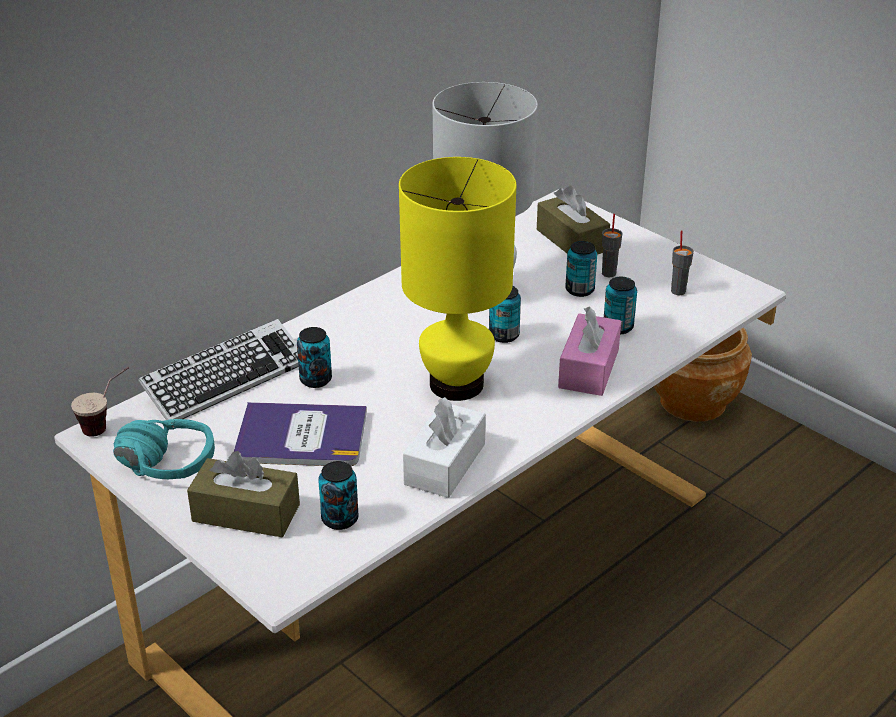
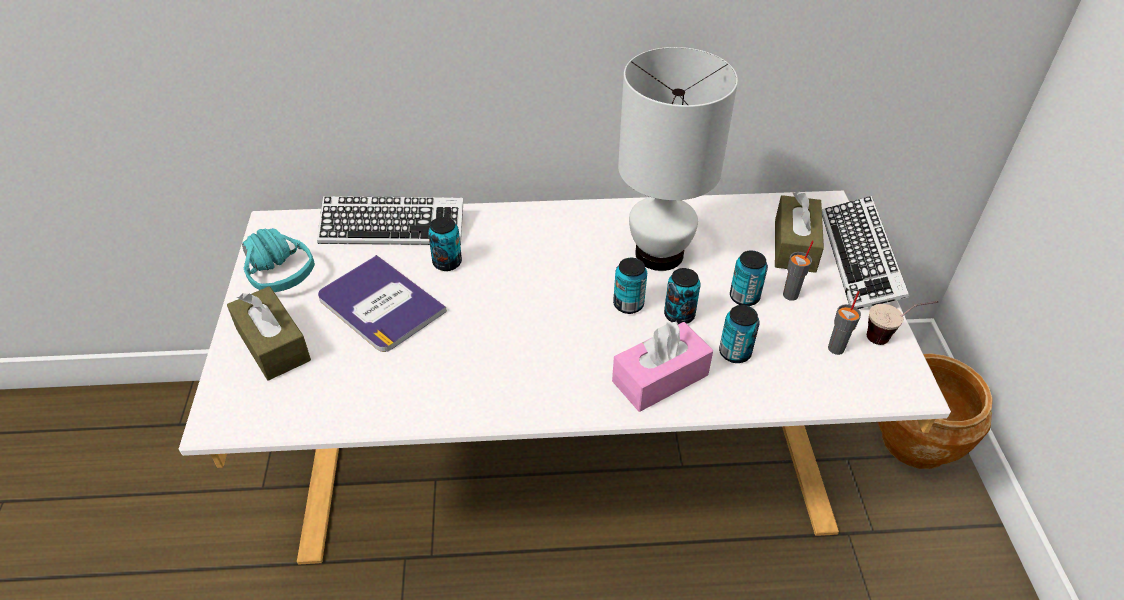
camera: 40 degrees right, 10 degrees up
cup [71,367,129,437] -> cup moved to [867,301,938,345]
can [318,461,358,530] -> can moved to [664,268,701,324]
yellow table lamp [399,157,517,401] -> none
white tissue box [403,397,486,498] -> none
none -> keyboard [822,196,909,309]

